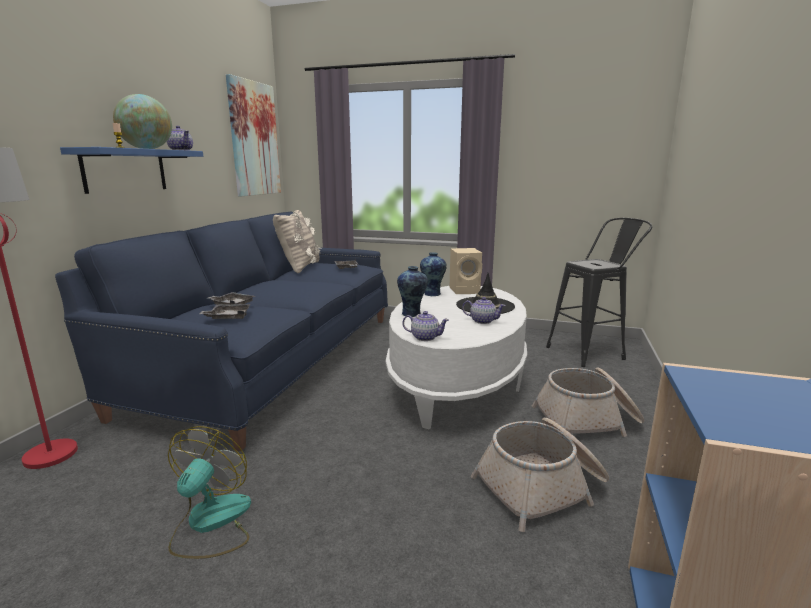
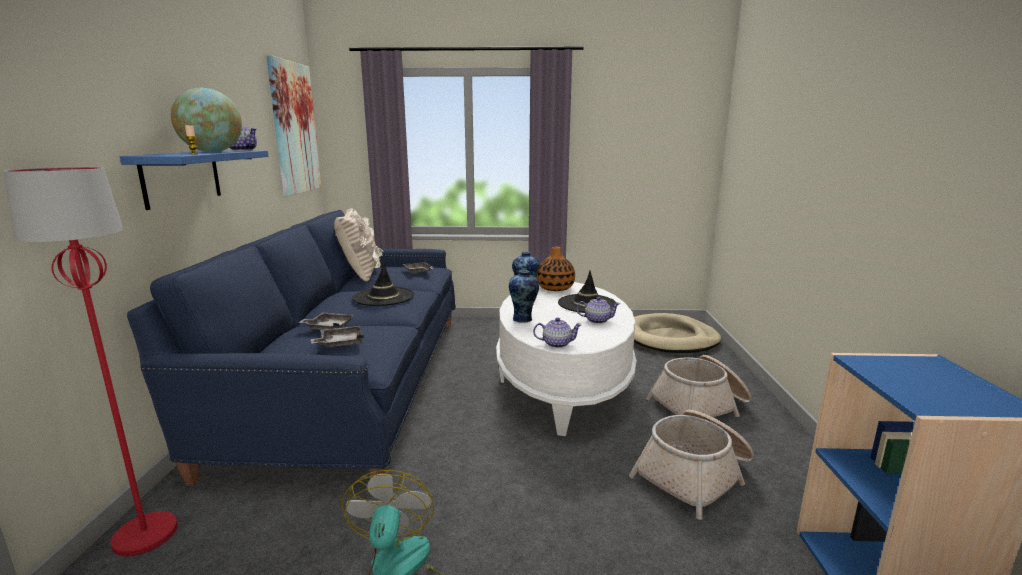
camera: 15 degrees left, 0 degrees up
beige speaker [450,248,482,294] -> vase [536,247,575,291]
black stool [546,218,652,367] -> beige dog bed [634,313,721,353]
none -> black hat [352,262,414,306]

